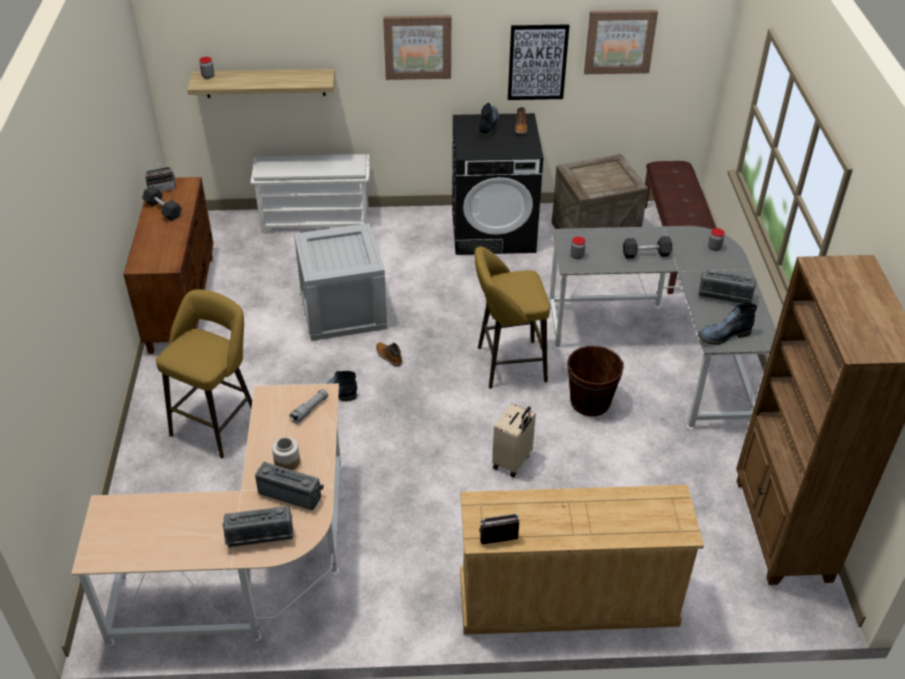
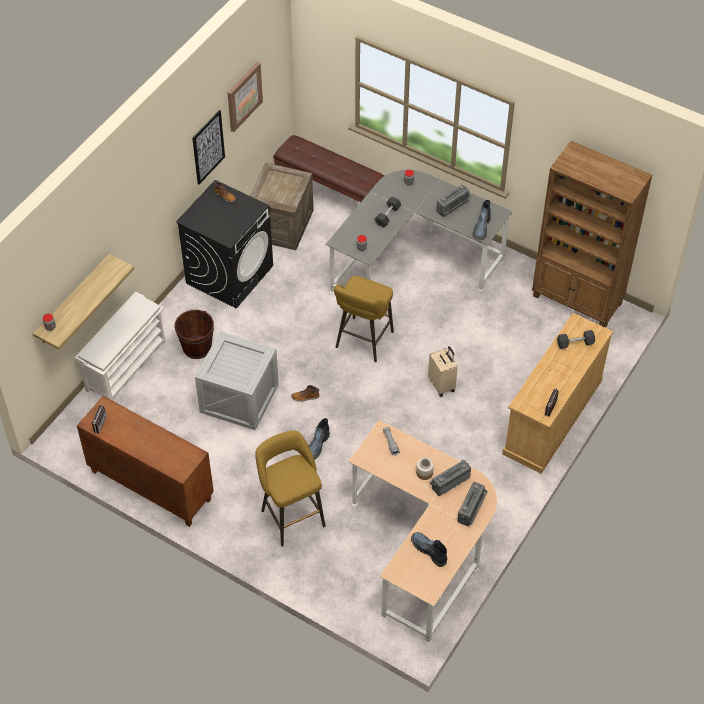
camera: 55 degrees left, 10 degrees up
grey dumbbell [142,186,182,221] -> grey dumbbell moved to [557,330,595,349]
picture [383,15,451,80] -> none
boot [478,103,499,139] -> boot moved to [411,532,447,567]
brown bucket [567,346,624,416] -> brown bucket moved to [175,310,214,359]

